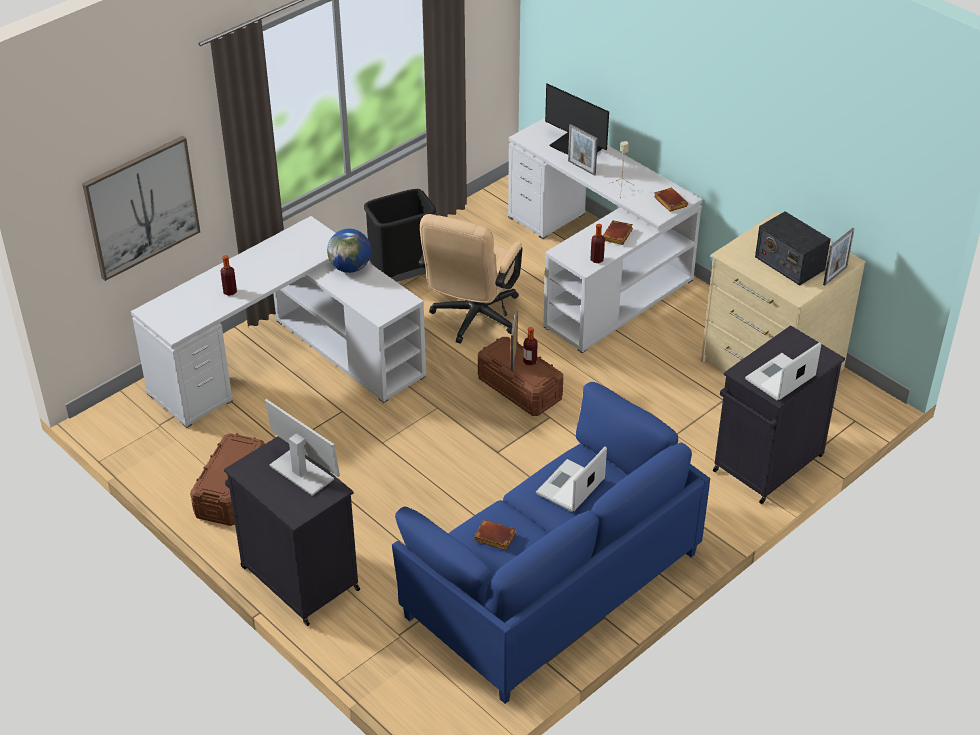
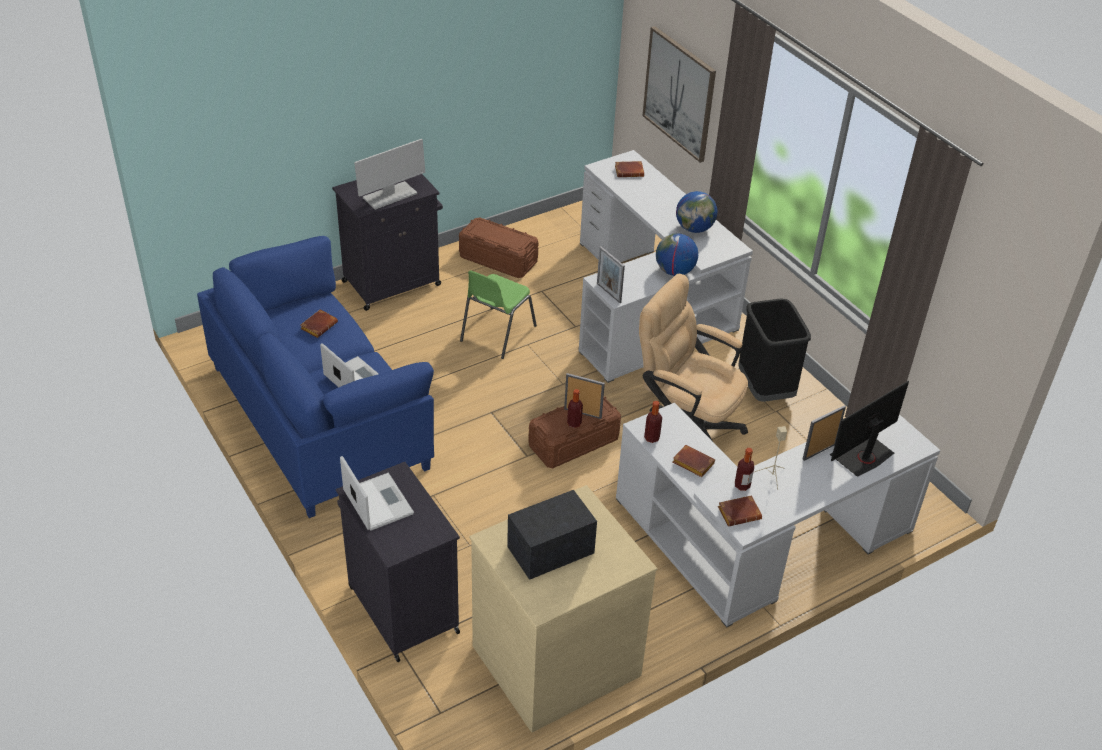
camera: 100 degrees right, 0 degrees up
bottle [221,255,237,296] -> bottle moved to [735,448,754,491]
picture frame [823,228,855,285] -> picture frame moved to [597,246,625,303]
none -> green chair [460,270,537,359]
none -> brown book [615,161,644,177]
none -> globe [676,191,717,233]

